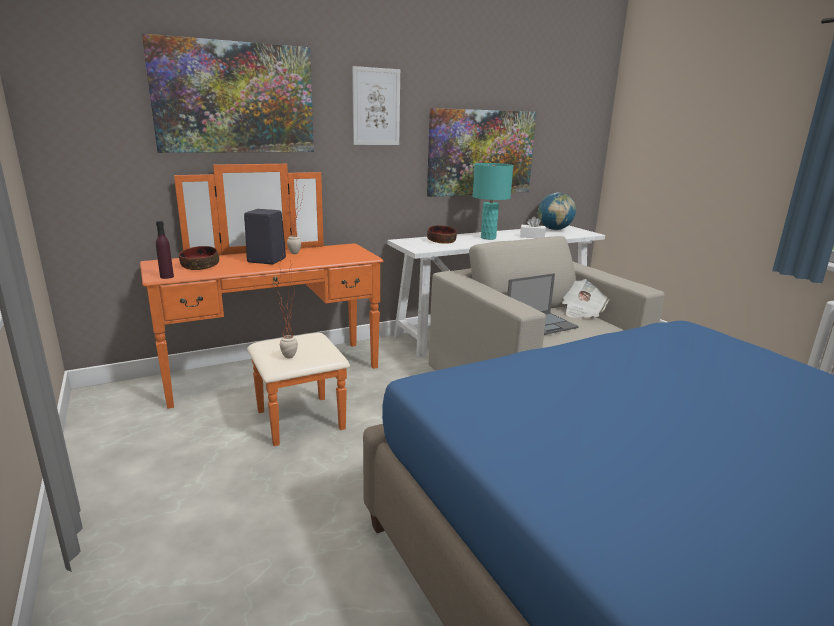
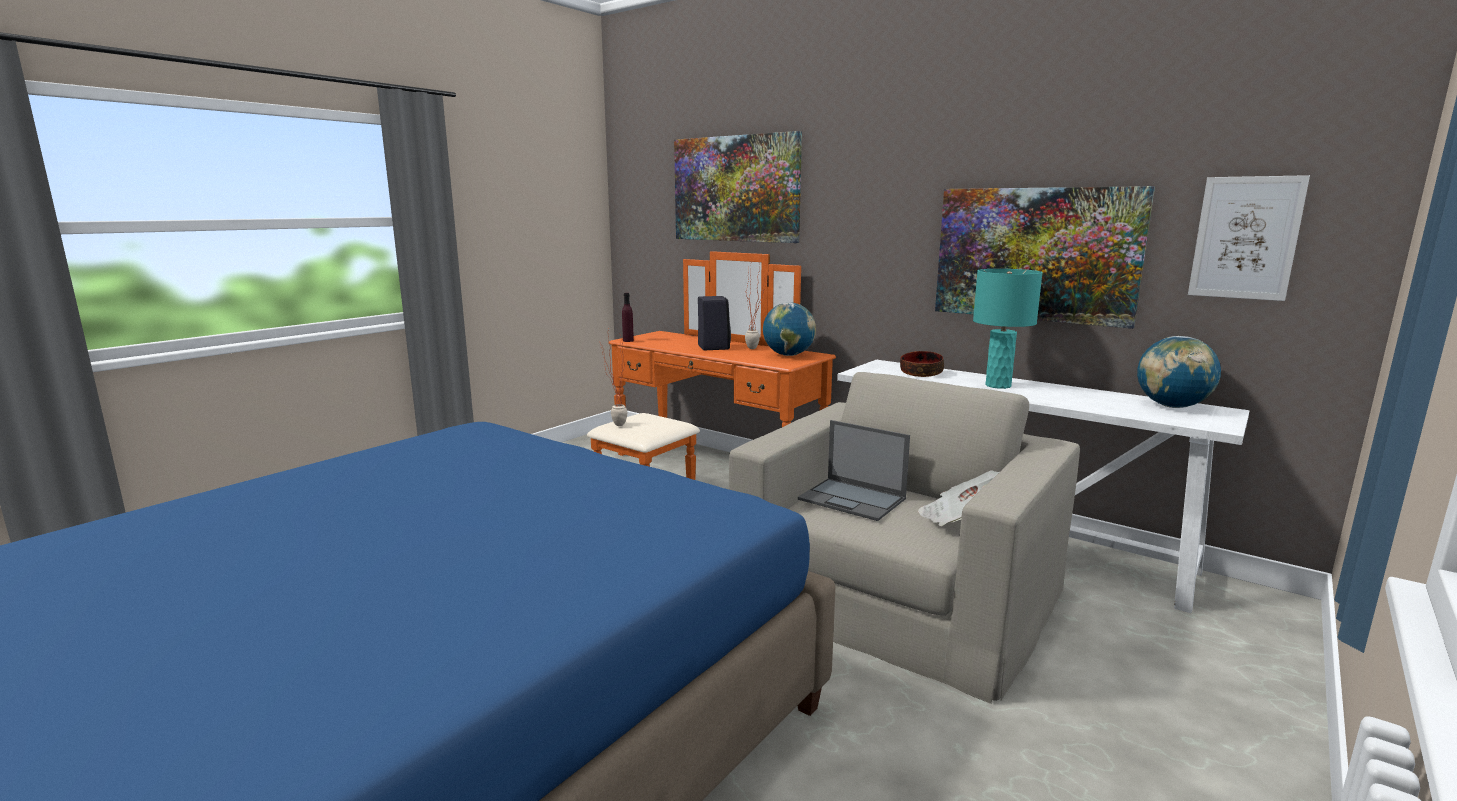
camera: 65 degrees right, 5 degrees down
bowl [179,246,219,270] -> none
picture [352,66,400,145] -> picture moved to [1188,175,1310,301]
white tissue box [520,216,546,238] -> none
none -> globe [763,302,816,356]

